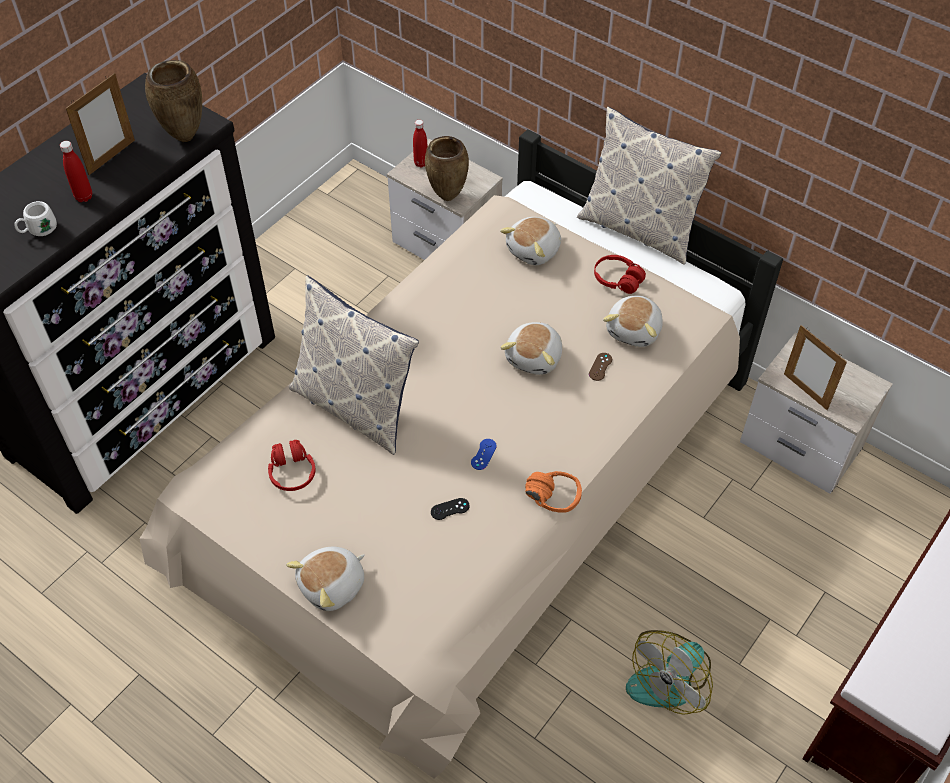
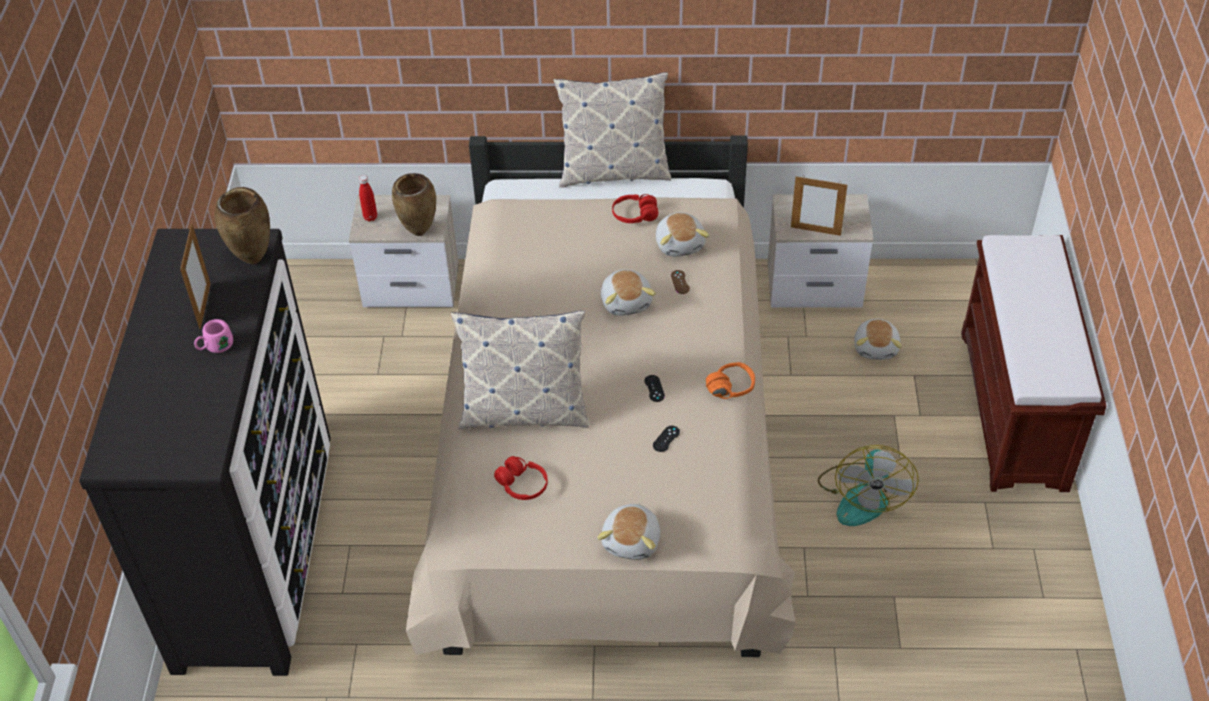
camera: 35 degrees left, 5 degrees down
white mug [14,201,57,236] -> none
red bottle [60,141,92,202] -> pink mug [194,319,233,353]
blue game controller [471,439,497,470] -> black game controller [644,375,665,402]
plush toy [500,217,561,265] -> plush toy moved to [854,318,902,360]

